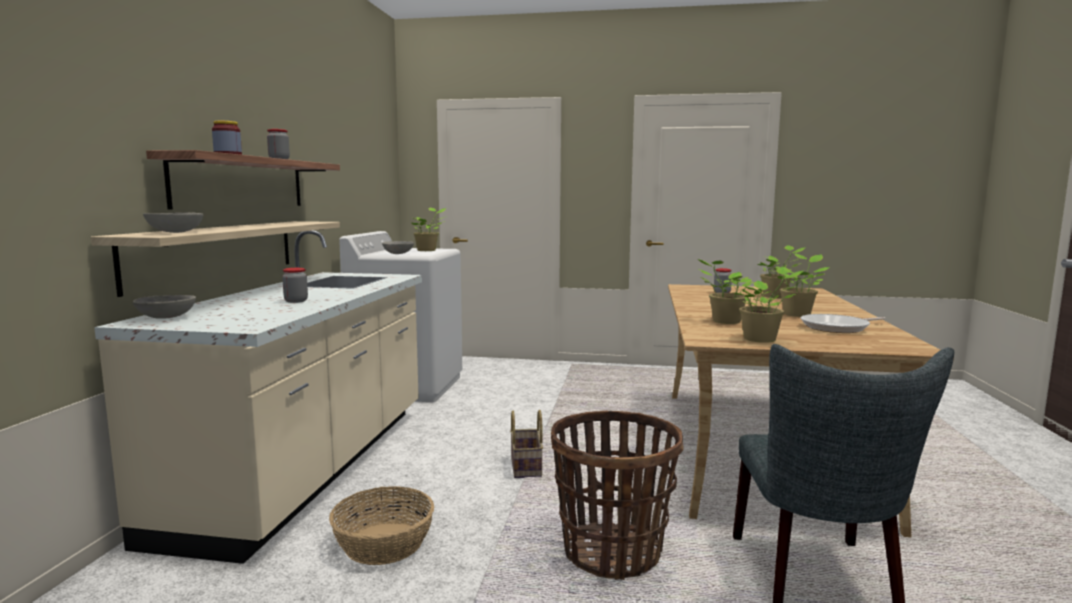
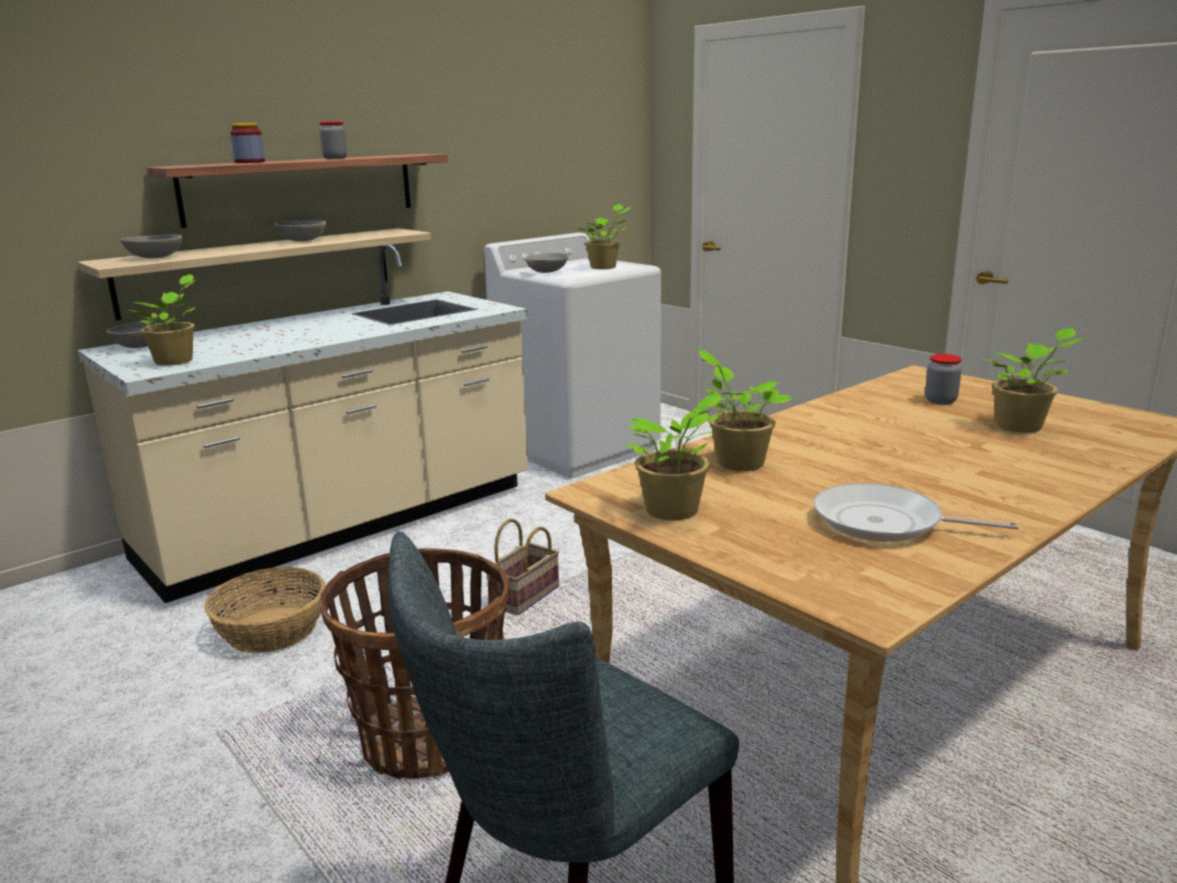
camera: 40 degrees right, 10 degrees up
jar [282,268,308,303] -> none
potted plant [773,253,830,317] -> potted plant moved to [125,274,198,366]
none -> grey bowl [274,220,326,241]

